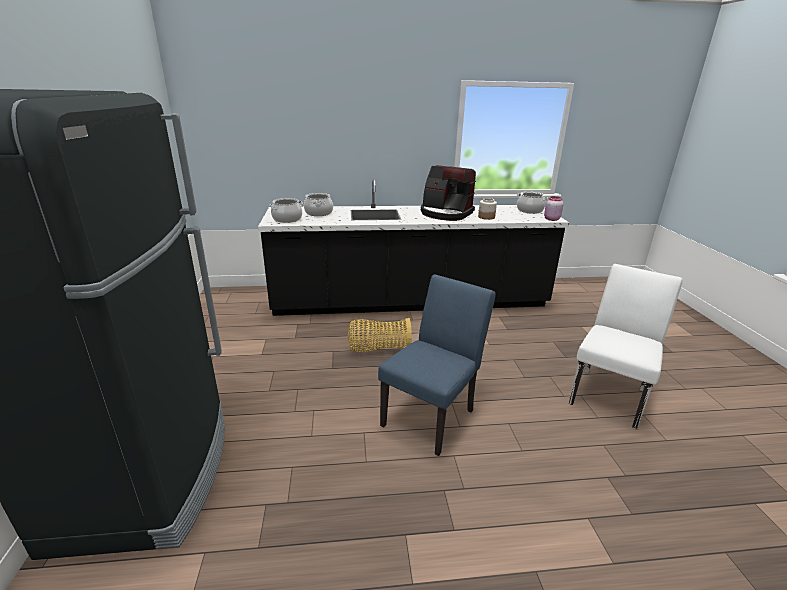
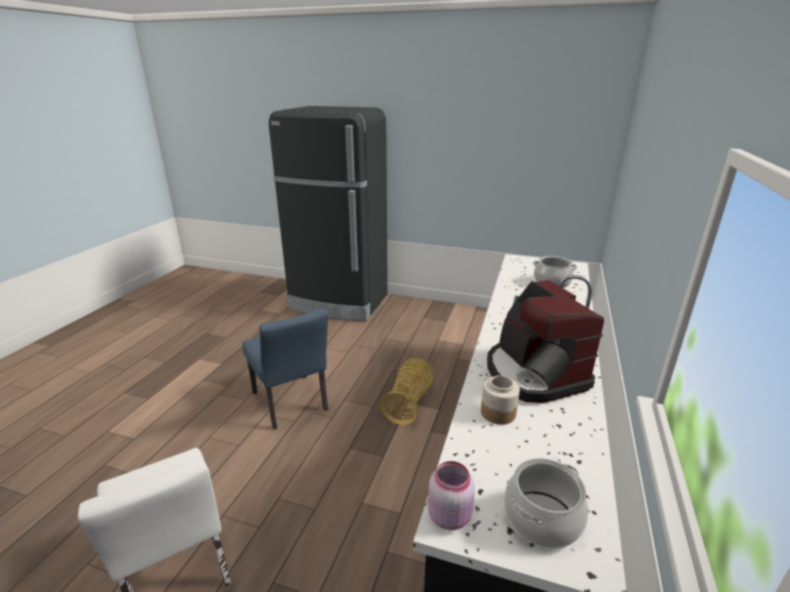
camera: 115 degrees right, 0 degrees up
cooking pot [269,198,303,223] -> none
coffee machine [421,165,476,221] -> coffee machine turned 75 degrees counterclockwise [487,280,604,403]

